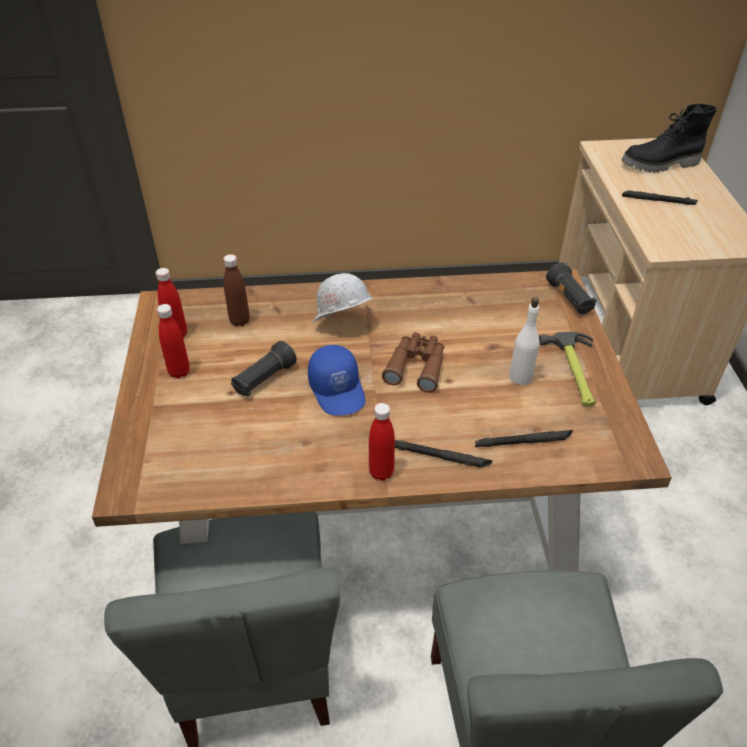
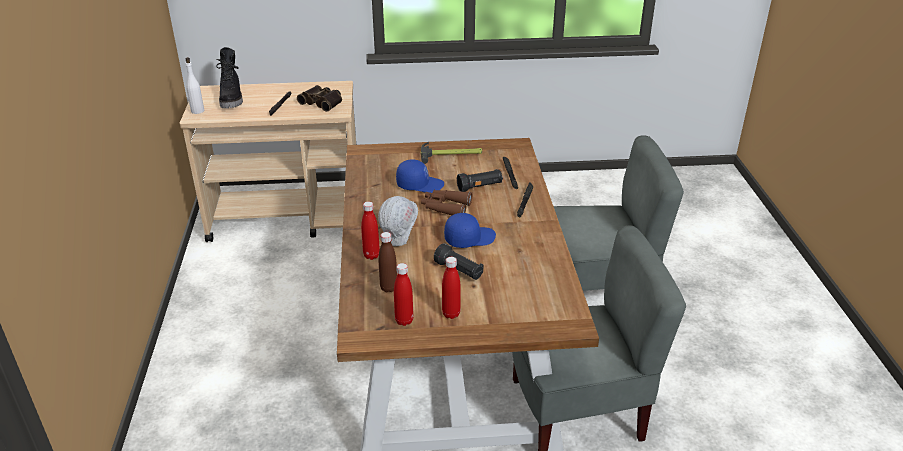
camera: 90 degrees left, 10 degrees down
red bottle [369,403,395,481] -> red bottle moved to [361,201,380,260]
white bottle [509,297,540,385] -> white bottle moved to [185,57,204,114]
black flashlight [546,262,596,314] -> black flashlight moved to [457,169,503,192]
none -> binoculars [297,85,342,112]
none -> blue cap [396,159,444,193]

